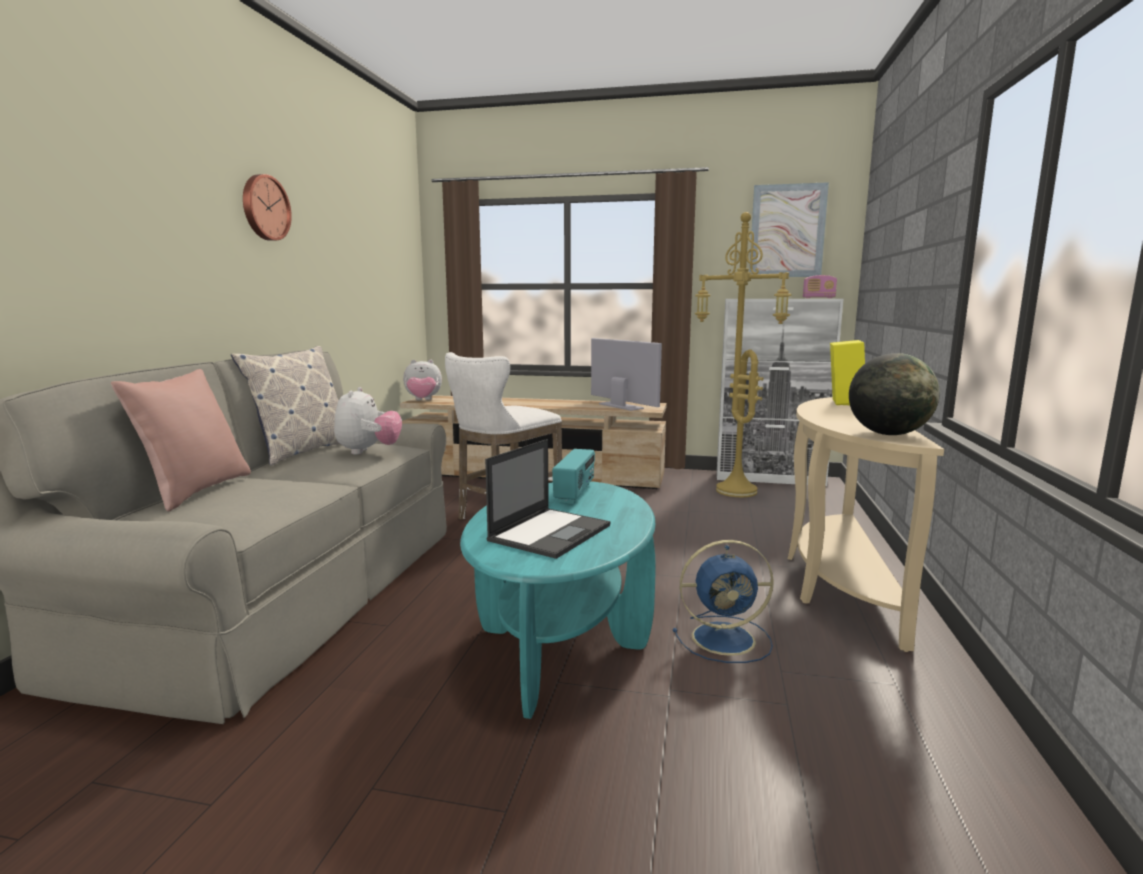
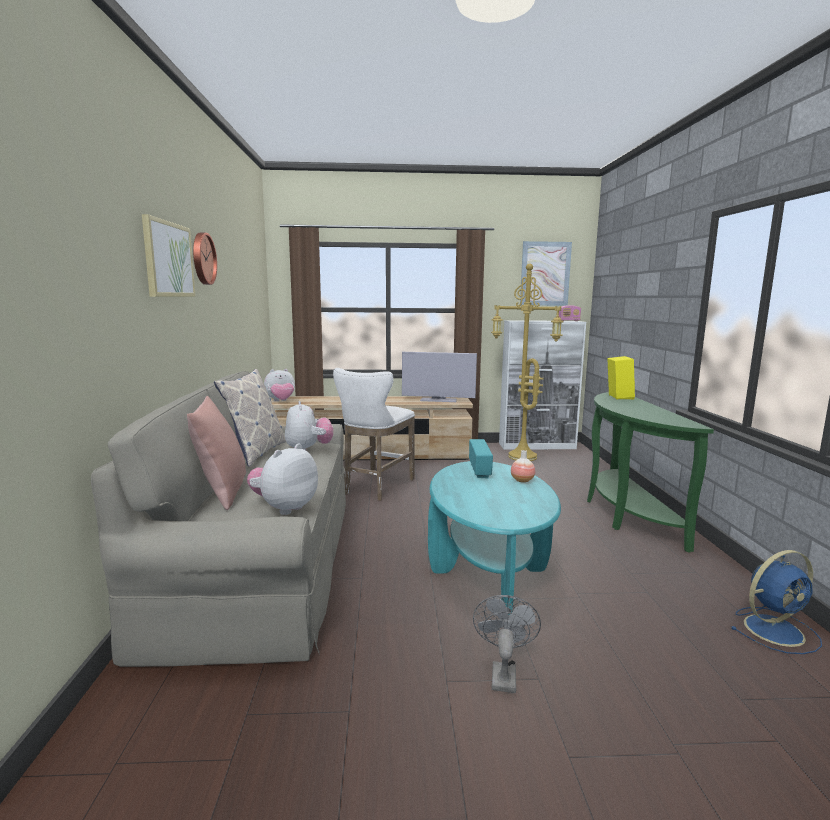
camera: 15 degrees left, 0 degrees up
laptop [485,439,610,559] -> none
television [591,338,662,411] -> television turned 150 degrees clockwise [402,352,477,402]
blue fan [673,540,774,663] -> blue fan moved to [730,550,822,654]
beige console table [788,397,944,652] -> green console table [587,392,714,553]
globe [849,353,940,435] -> none
none -> picture [142,214,196,297]
none -> plush toy [247,443,318,515]
none -> grey fan [473,595,541,693]
none -> vase [511,450,535,483]

